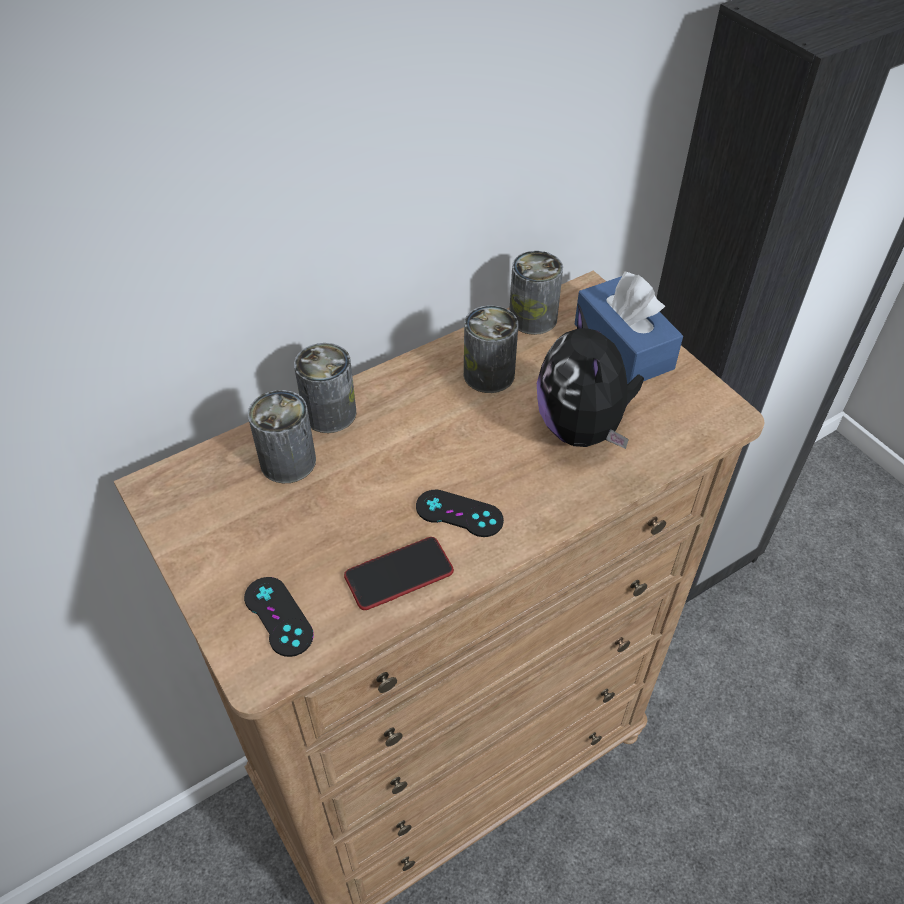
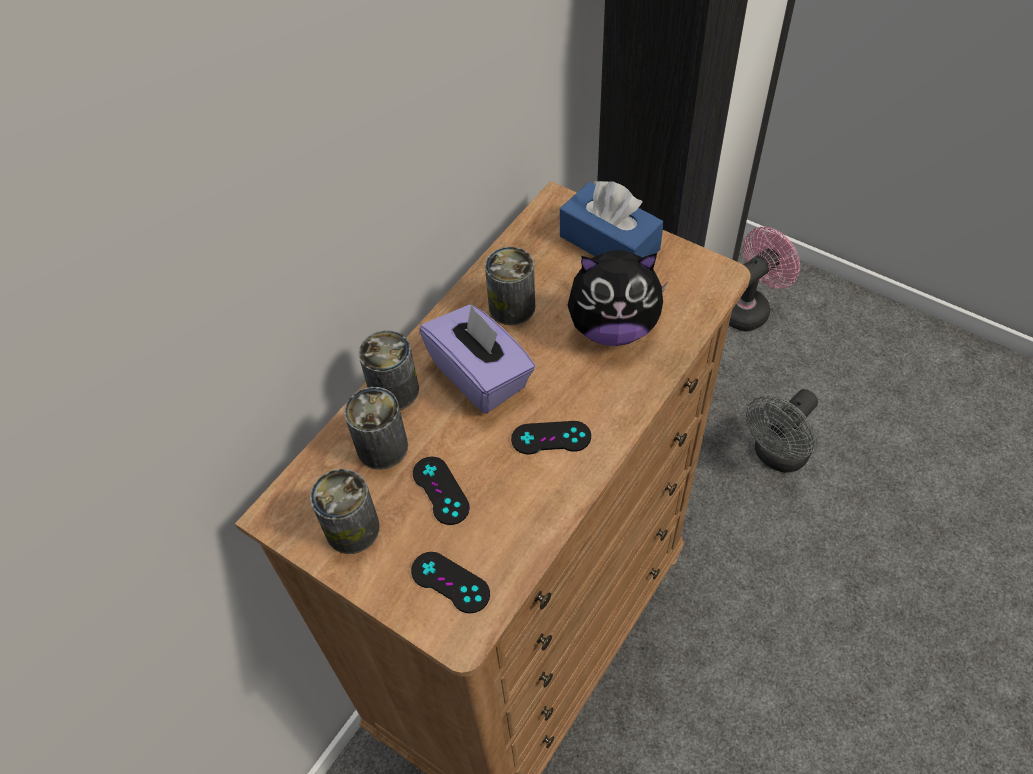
camera: 20 degrees left, 5 degrees up
phone [344,537,454,610] -> none
can [509,251,563,335] -> can moved to [310,469,380,554]
plush toy [537,304,644,449] -> plush toy turned 60 degrees counterclockwise [568,250,667,346]
none -> black game controller [413,457,470,525]
none -> purple tissue box [419,304,536,414]
none -> pink fan [729,227,800,331]
none -> grey fan [746,389,818,473]

